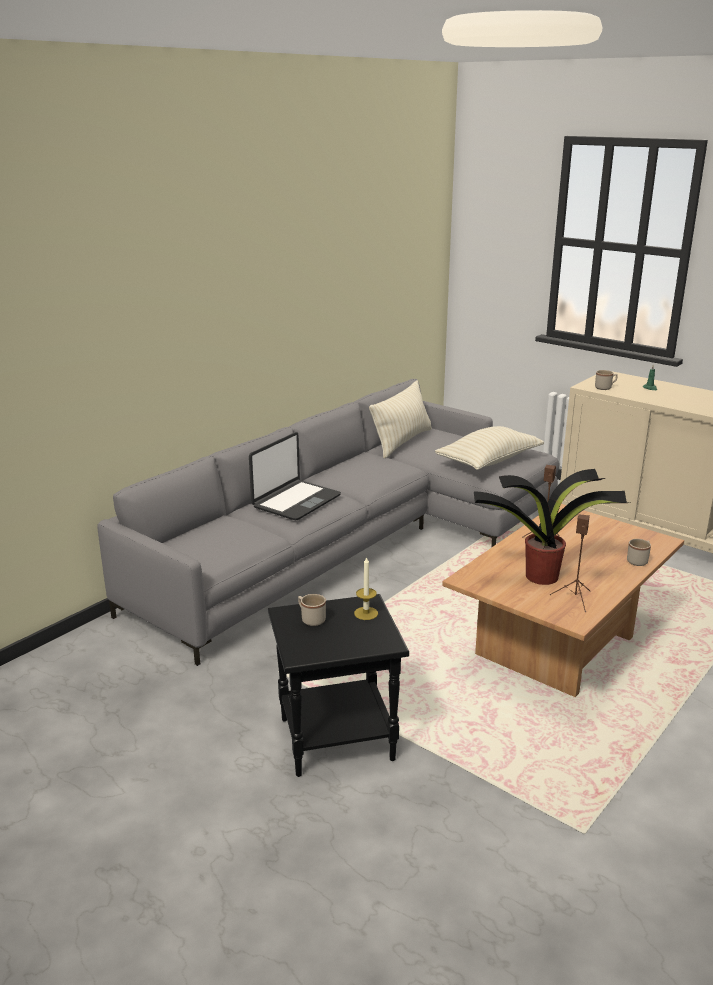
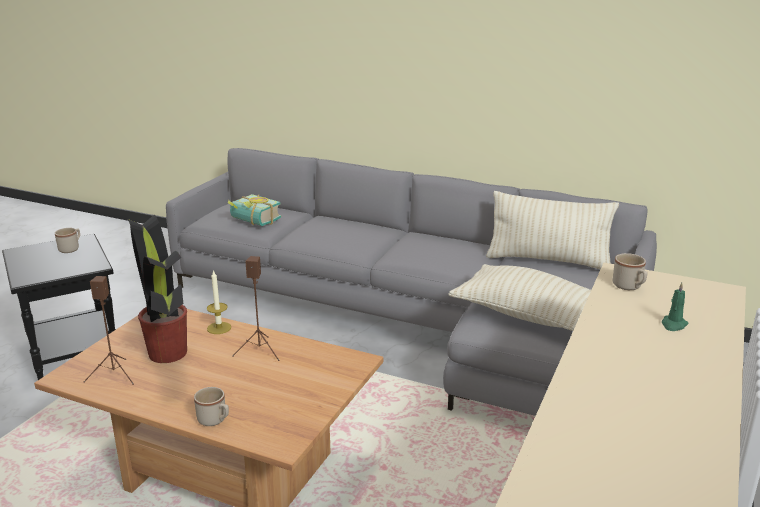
camera: 75 degrees right, 0 degrees up
laptop [249,432,341,520] -> none
candle [354,556,378,620] -> candle moved to [207,270,231,334]
none -> book [228,194,281,226]

